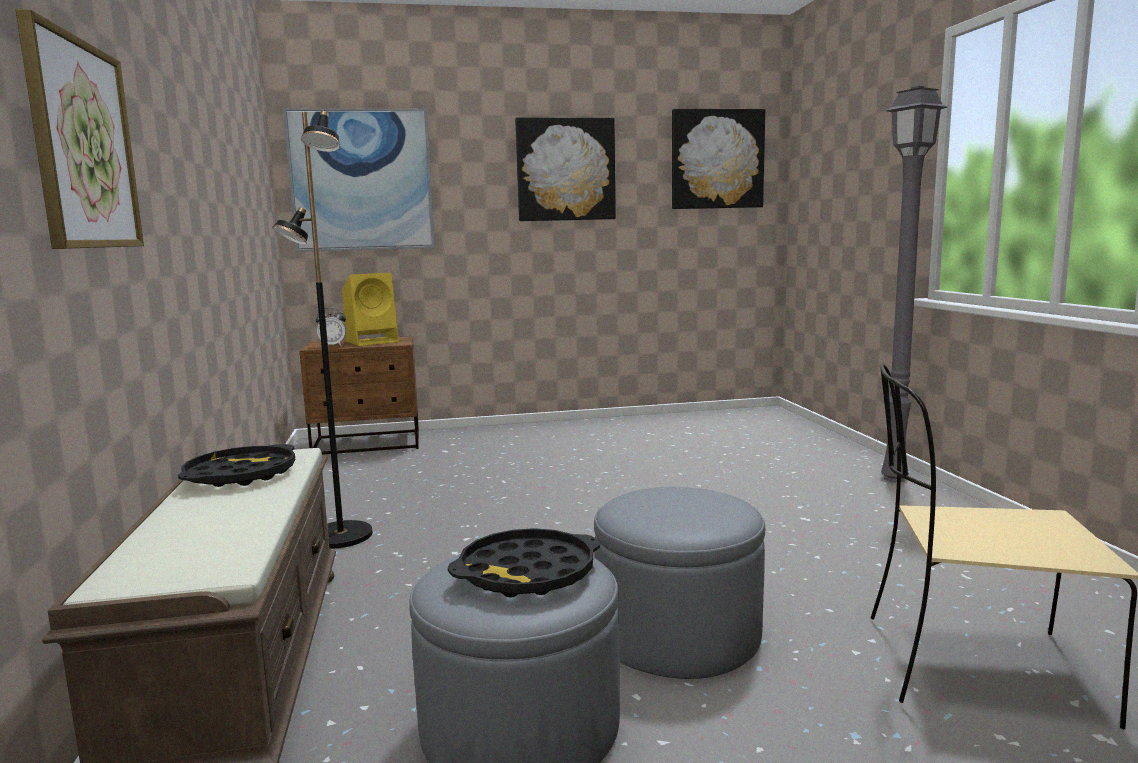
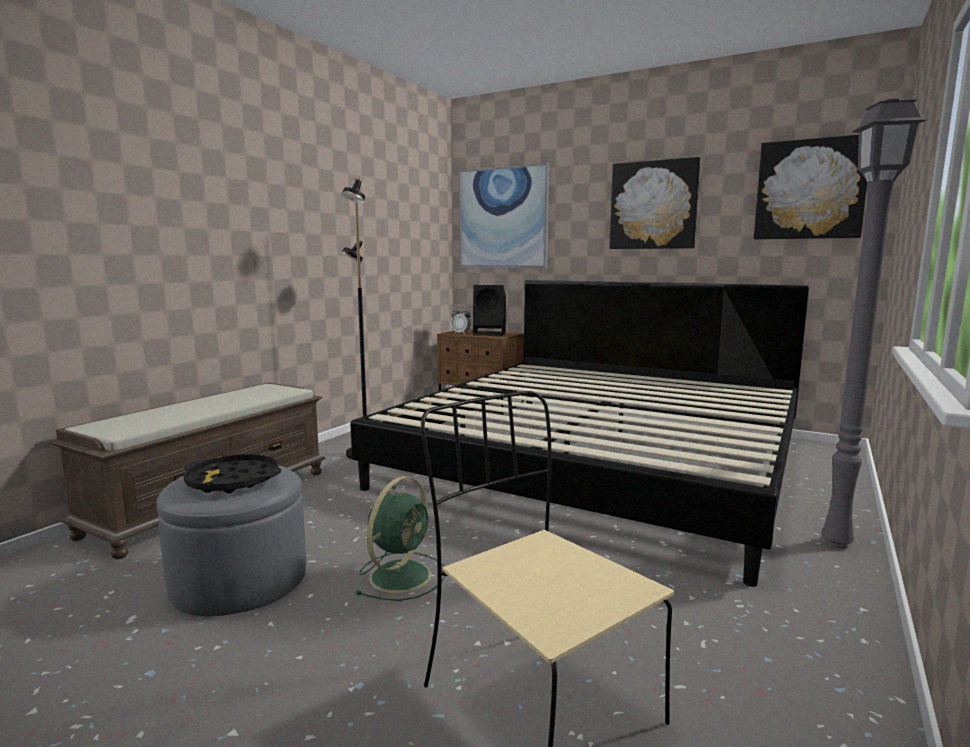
camera: 40 degrees right, 0 degrees up
picture [16,9,144,249] -> none
black tray [178,444,295,487] -> none
yellow speaker [342,273,399,346] -> black speaker [473,285,506,336]
grey ottoman [594,487,765,679] -> green fan [355,476,445,601]
none -> bed [350,280,809,587]

